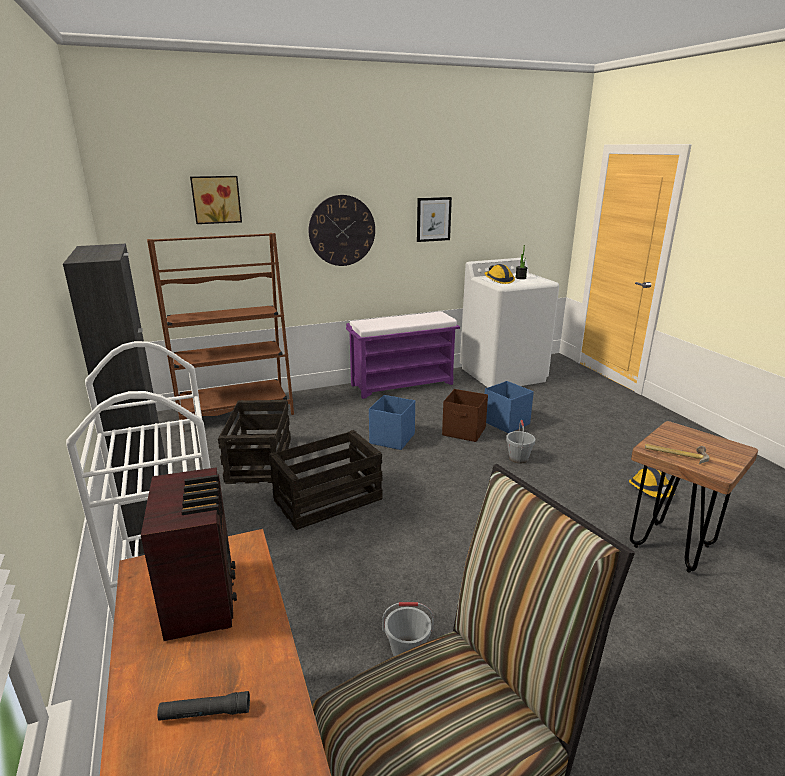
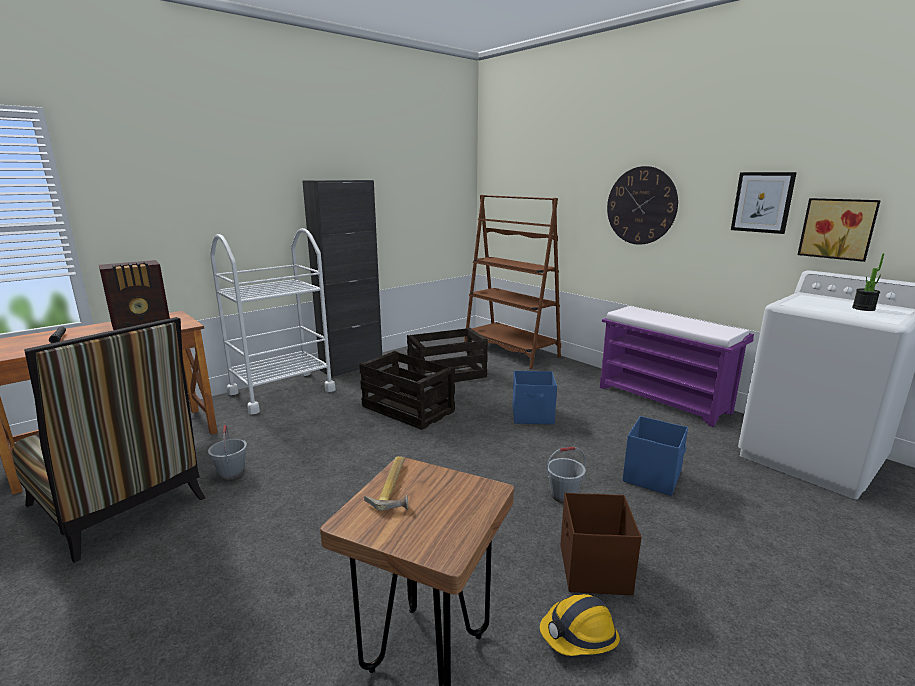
camera: 70 degrees right, 5 degrees down
picture [190,176,242,224] -> picture moved to [798,198,881,262]
brown storage box [442,389,488,442] -> brown storage box moved to [560,493,641,595]
hard hat [484,264,515,284] -> none

